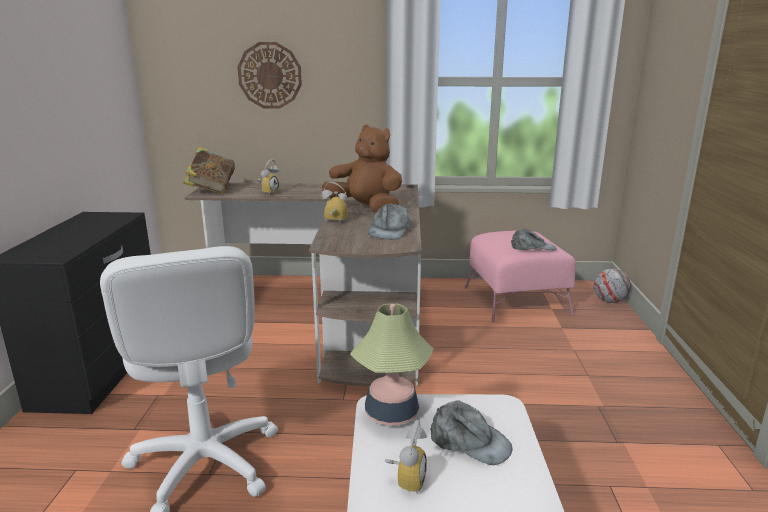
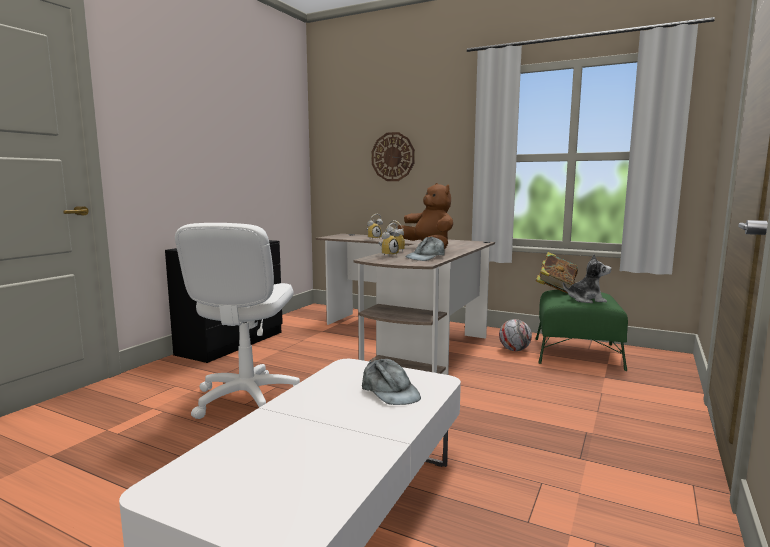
camera: 25 degrees right, 10 degrees down
book [183,146,235,194] -> book moved to [536,252,578,293]
table lamp [350,303,434,426] -> none
alarm clock [385,420,427,494] -> alarm clock moved to [378,223,400,256]
pink ottoman [465,230,576,322] -> green ottoman [535,290,628,371]
grey cap [511,228,557,251] -> plush toy [563,254,611,303]
football [594,268,631,303] -> football moved to [499,319,532,351]

